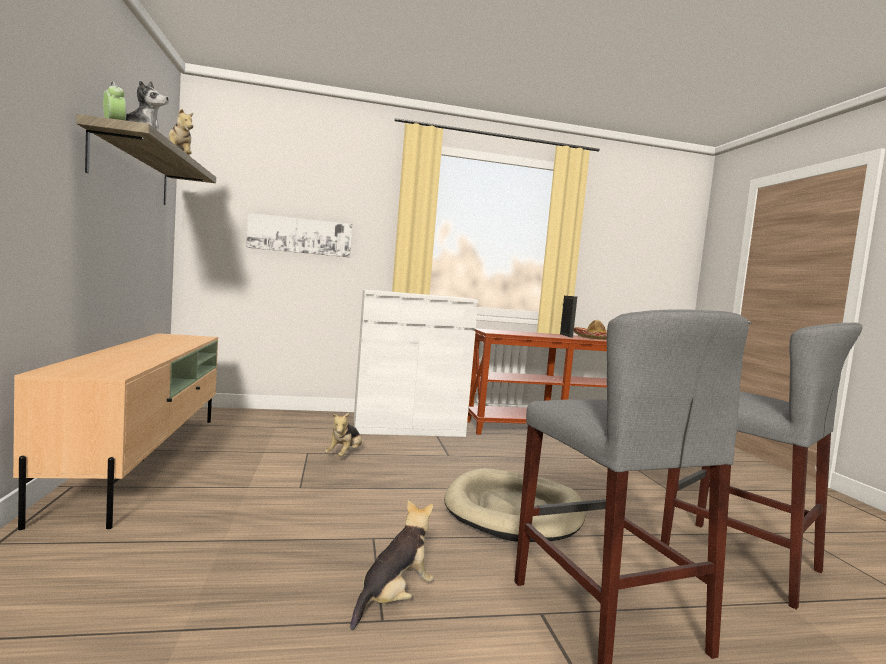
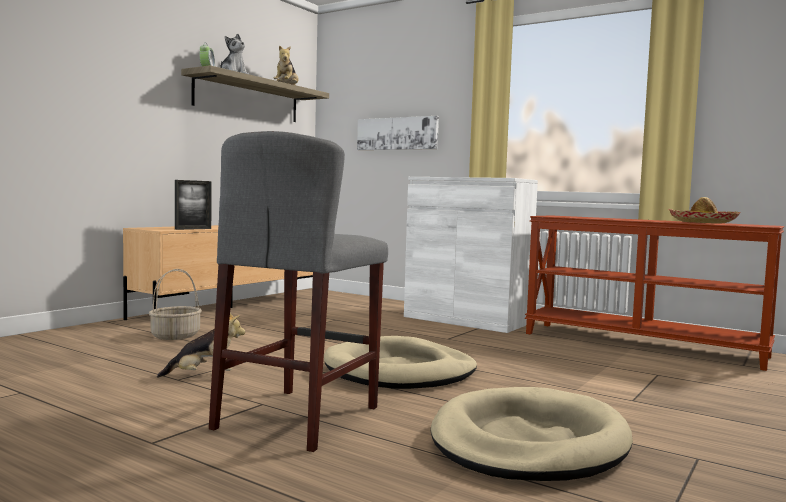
camera: 45 degrees right, 0 degrees up
plush toy [325,413,362,457] -> none
picture frame [560,296,577,338] -> picture frame moved to [175,180,212,230]
grey stool [661,323,862,610] -> beige dog bed [430,387,633,481]
none -> basket [149,269,202,340]

